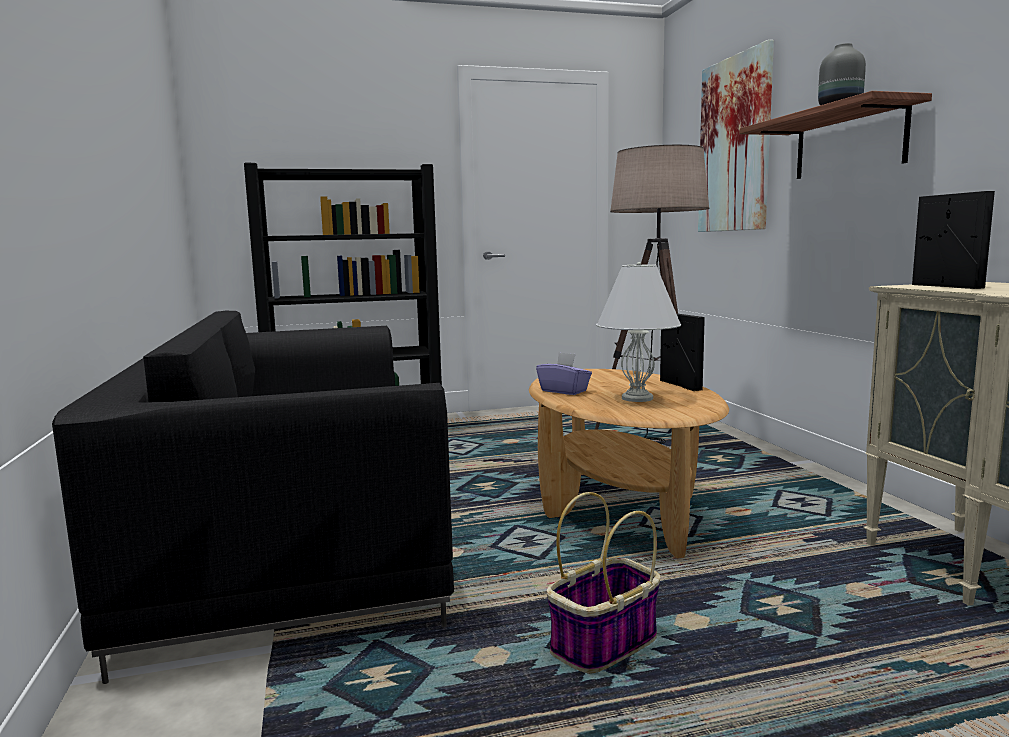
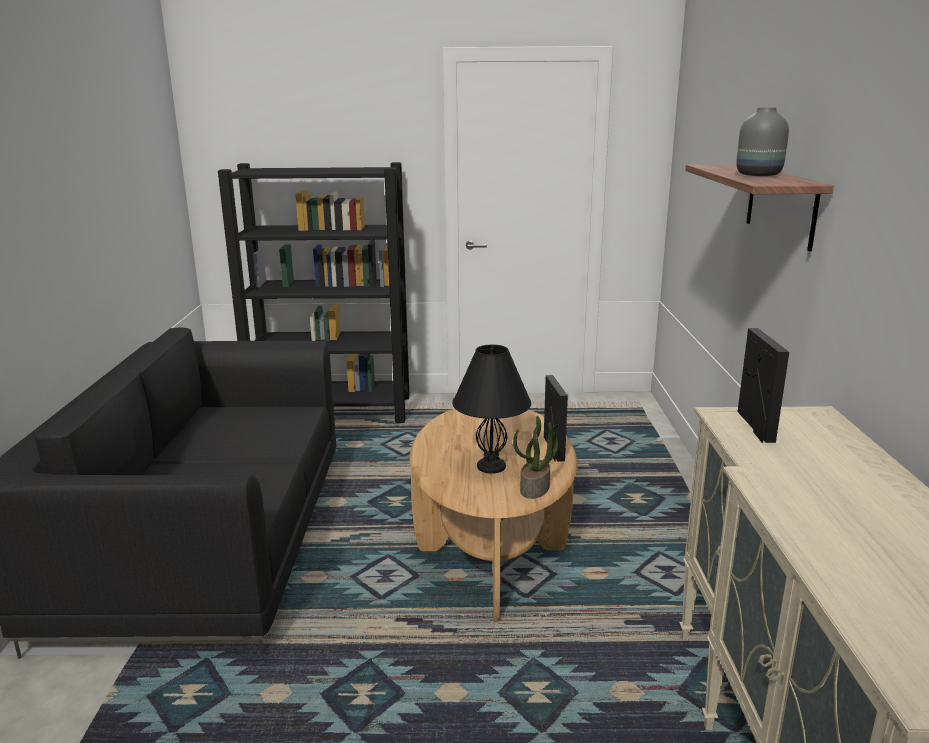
camera: 15 degrees right, 10 degrees up
purple tissue box [536,352,592,395] -> none
basket [546,492,661,674] -> none
floor lamp [595,145,709,444] -> none
white table lamp [596,262,681,402] -> black table lamp [452,345,531,473]
picture [698,40,774,232] -> none
none -> potted plant [513,416,560,499]

